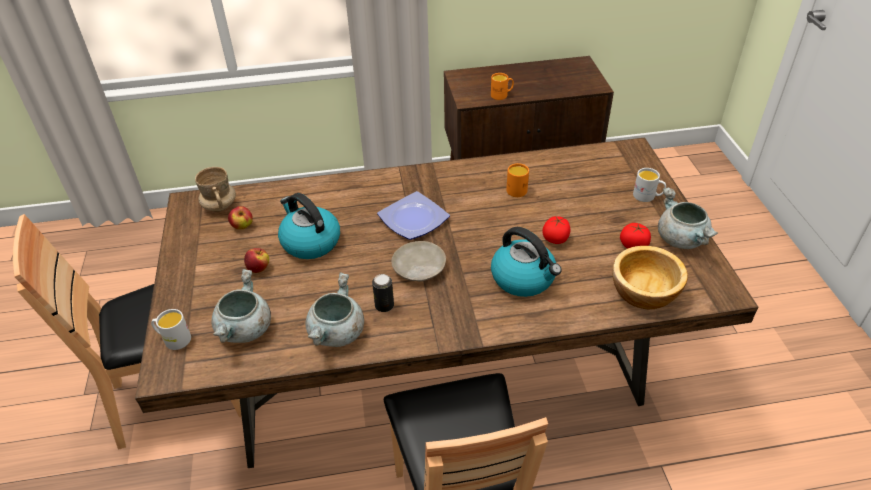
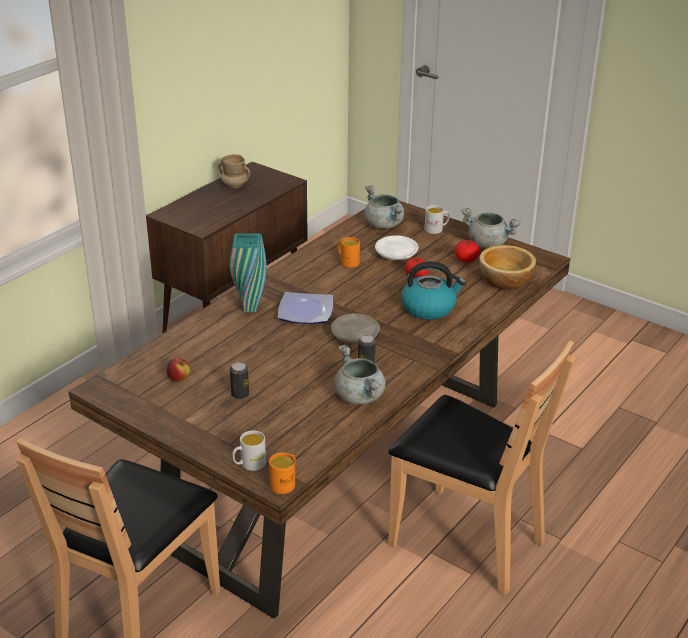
camera: 45 degrees left, 10 degrees down
beige mug [195,167,236,212] -> beige mug moved to [218,154,250,188]
grey cooking pot [211,269,271,343] -> grey cooking pot moved to [364,185,404,228]
apple [244,248,269,273] -> can [230,362,249,399]
kettle [278,193,340,259] -> none
orange mug [491,73,514,100] -> orange mug moved to [269,453,296,494]
none -> turquoise vase [229,233,266,312]
none -> white plate [375,235,419,260]

